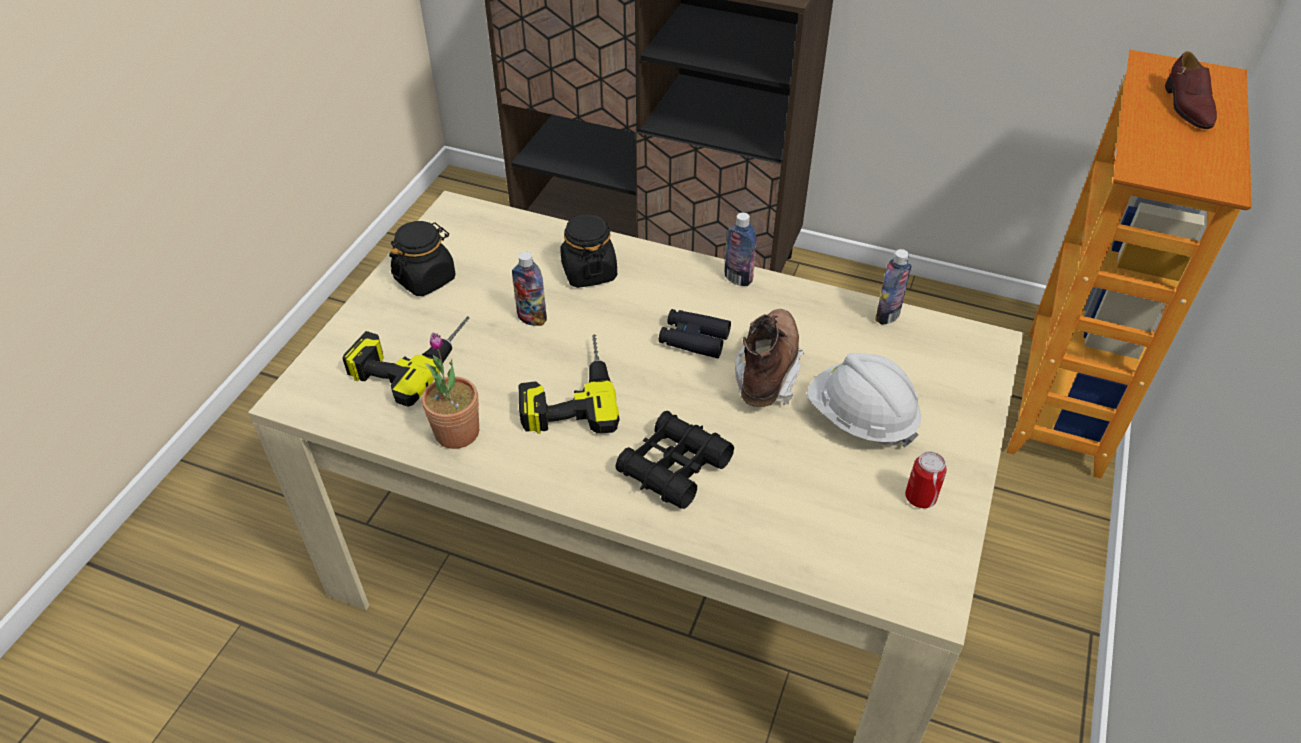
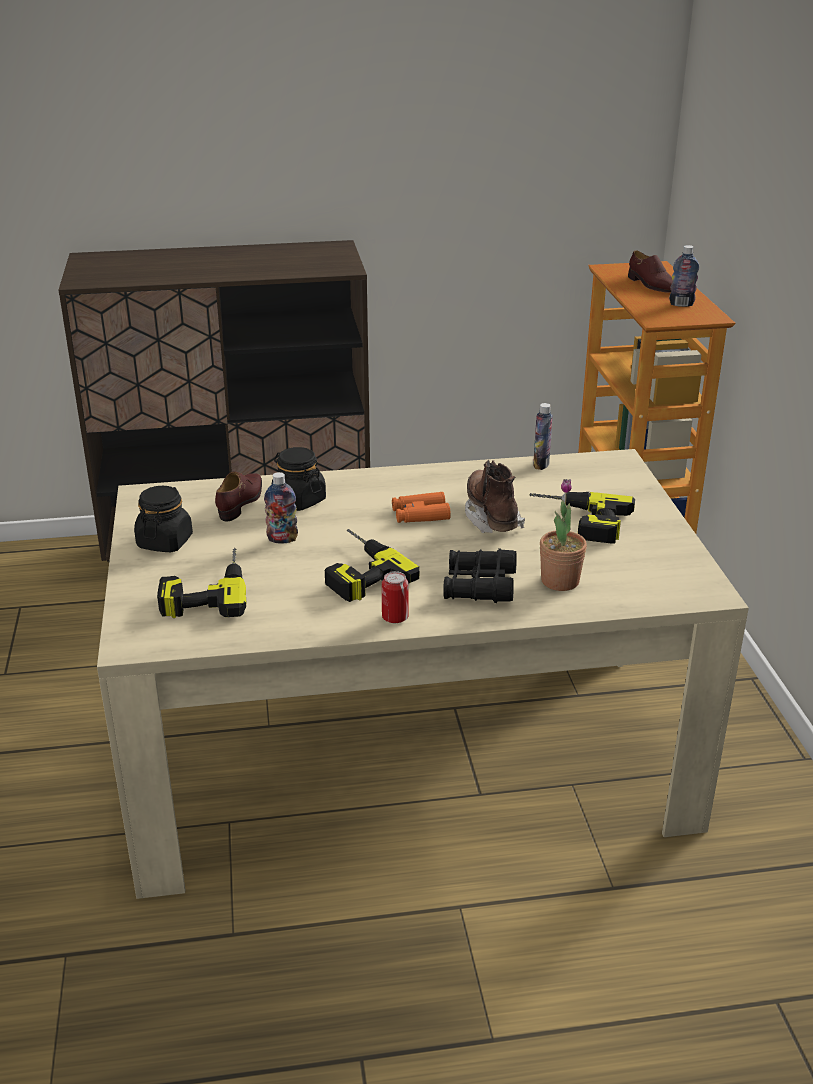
camera: 30 degrees left, 15 degrees down
potted plant [422,333,479,449] -> potted plant moved to [540,479,587,591]
black binoculars [659,309,731,358] -> orange binoculars [392,492,451,523]
bottle [725,212,757,286] -> bottle moved to [669,245,699,307]
white hard hat [807,353,921,448] -> power drill [529,492,635,544]
can [905,452,947,508] -> can moved to [382,571,409,623]
none -> brown shoe [215,471,262,521]

